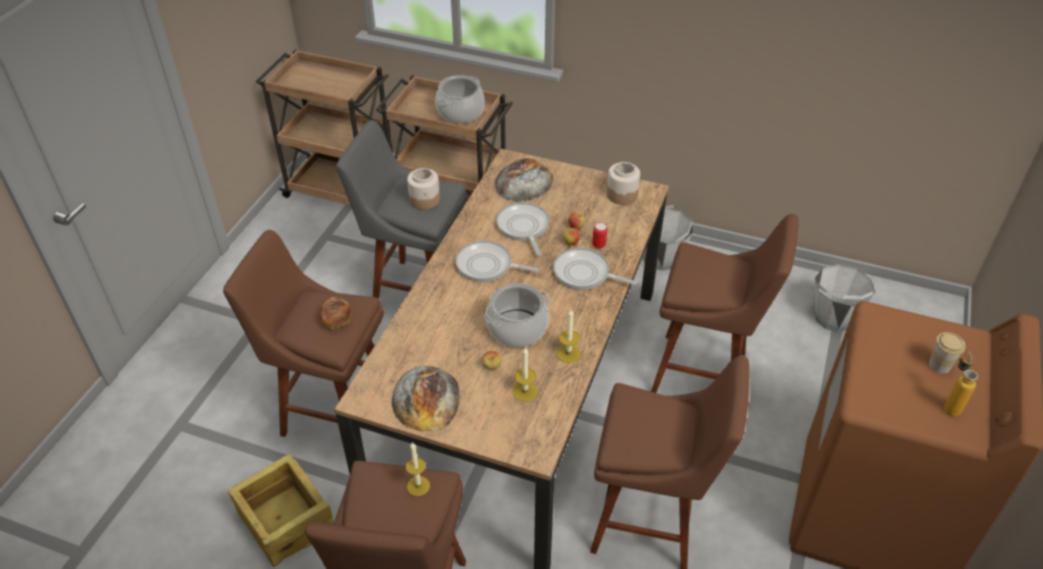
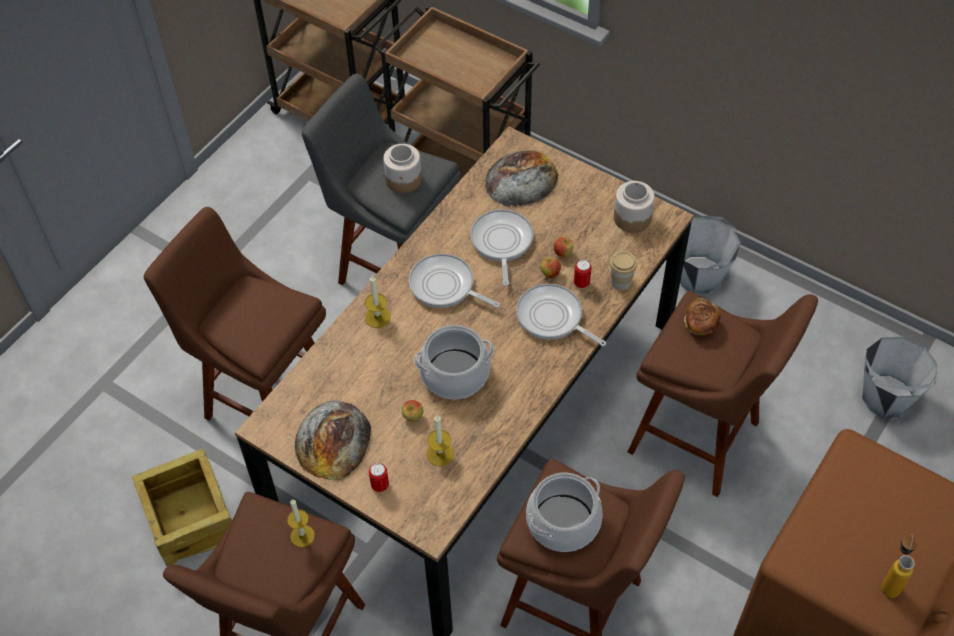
camera: 15 degrees right, 10 degrees up
bread [320,297,351,329] -> bread moved to [684,298,721,336]
cooking pot [435,75,485,123] -> cooking pot moved to [526,473,603,552]
candle [557,309,581,363] -> candle moved to [365,275,391,328]
cup [929,333,966,374] -> cup moved to [610,251,637,290]
none -> can [369,463,389,492]

